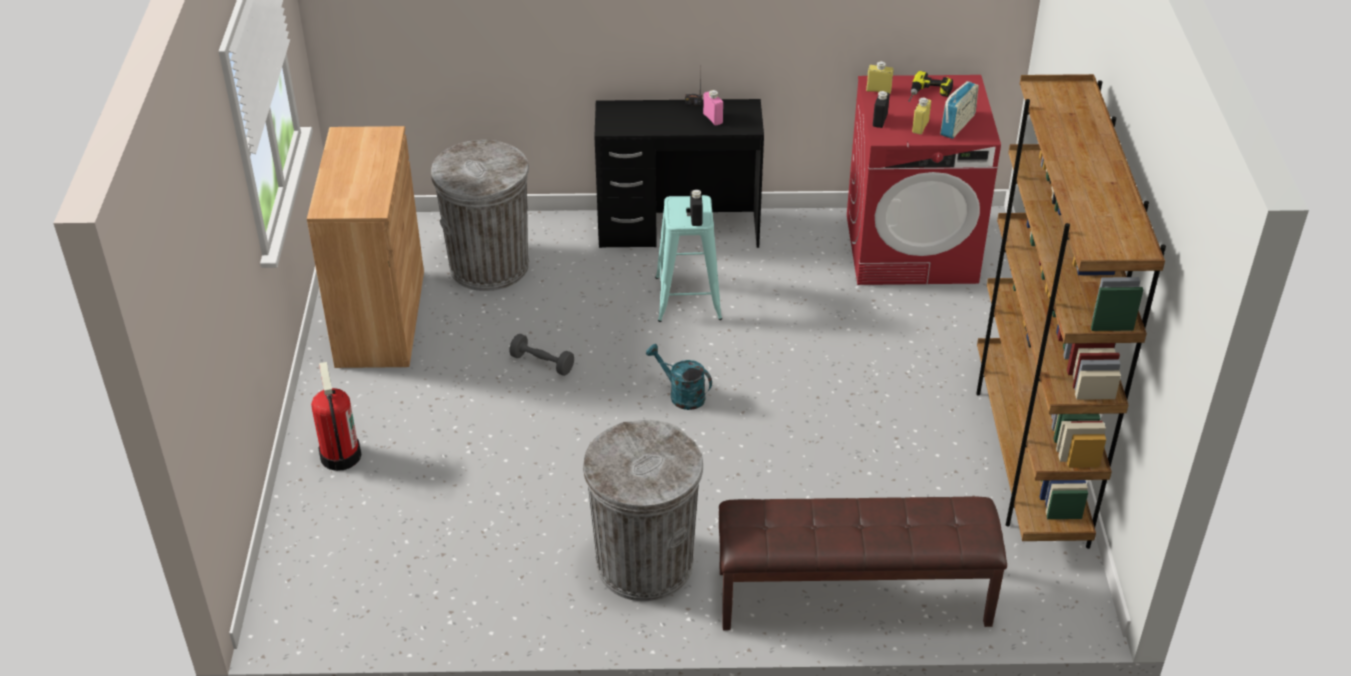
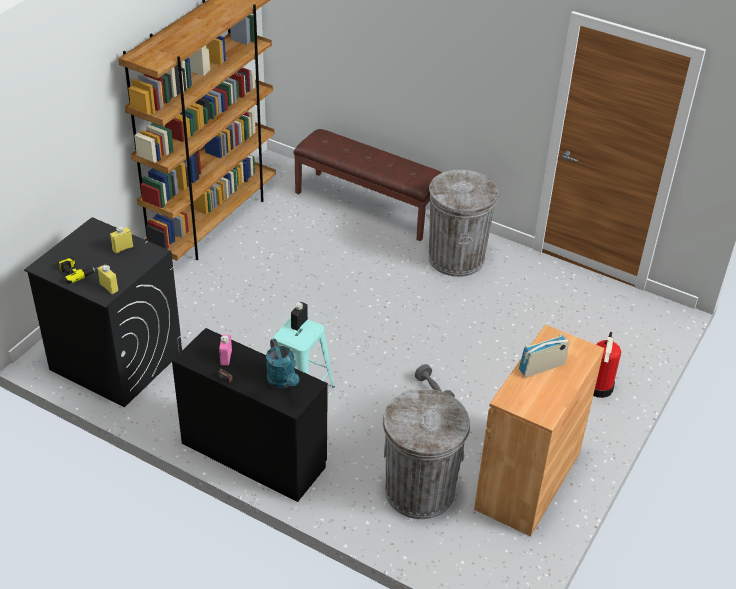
camera: 150 degrees left, 0 degrees up
turquoise watering can [646,344,712,410] -> turquoise watering can moved to [266,339,299,388]
red washing machine [847,75,1001,285] -> black washing machine [24,217,182,408]
black bottle [873,91,890,128] -> none
radio [940,81,979,139] -> radio moved to [519,333,569,377]

